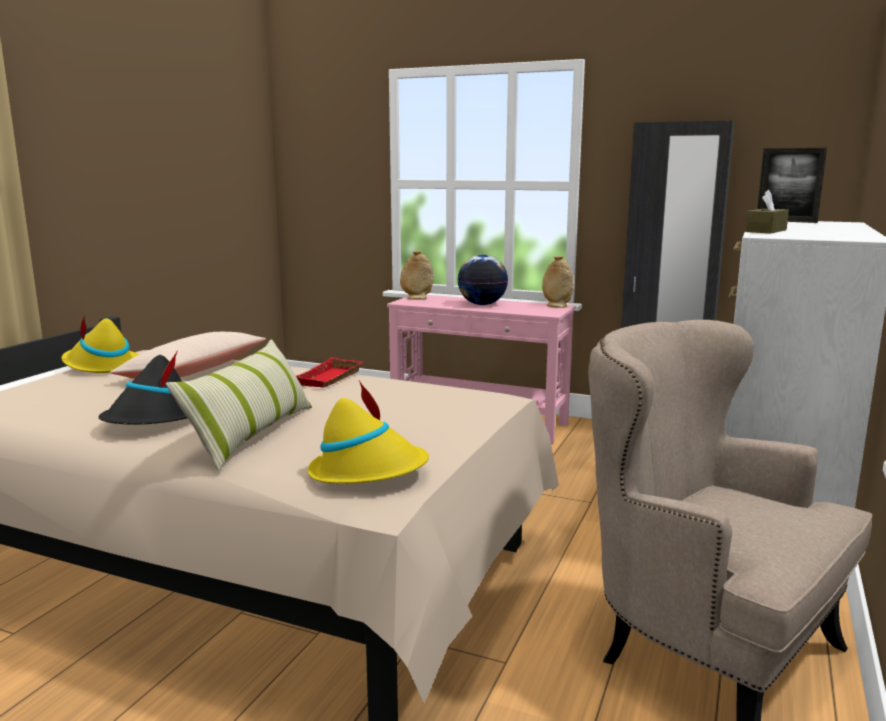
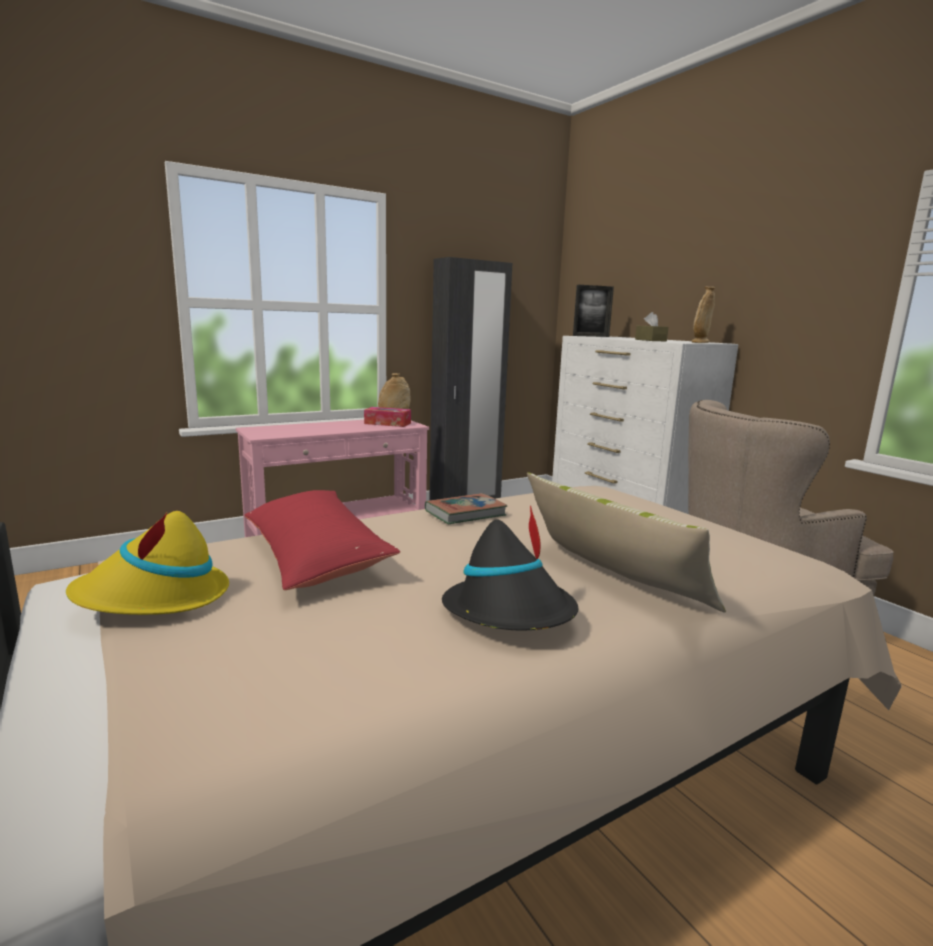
camera: 55 degrees left, 0 degrees up
beige pillow [110,332,266,379] -> red pillow [245,490,400,590]
red tray [296,357,363,388] -> book [425,493,508,524]
yellow hat [308,380,429,484] -> none
beige vase [400,251,433,300] -> beige vase moved to [692,287,715,343]
globe [457,255,508,305] -> none
none -> tissue box [364,407,411,427]

